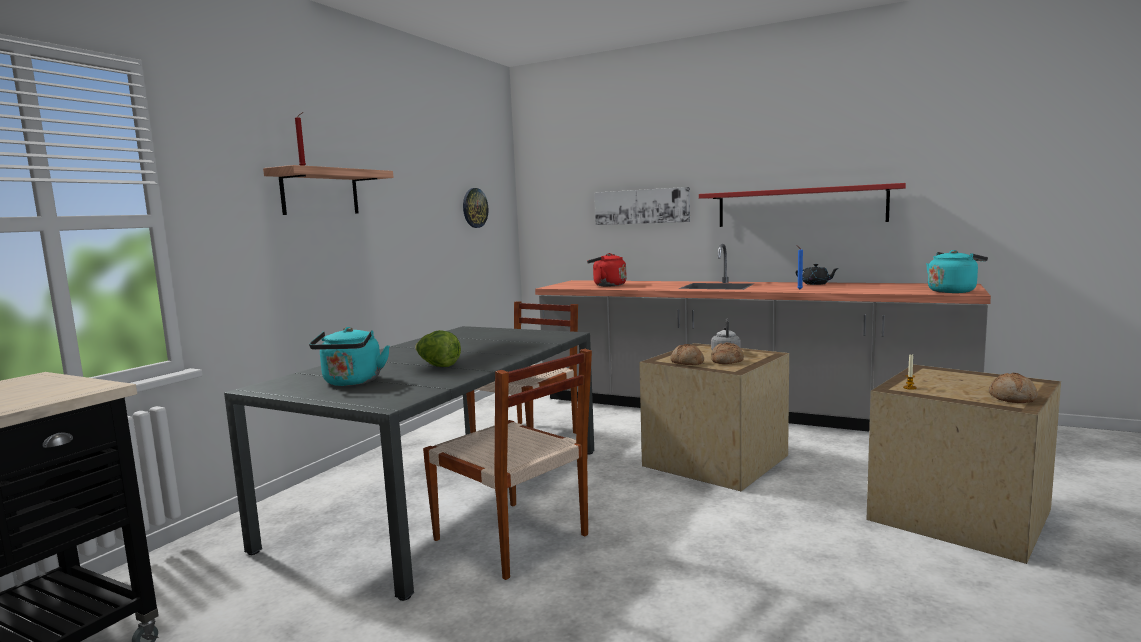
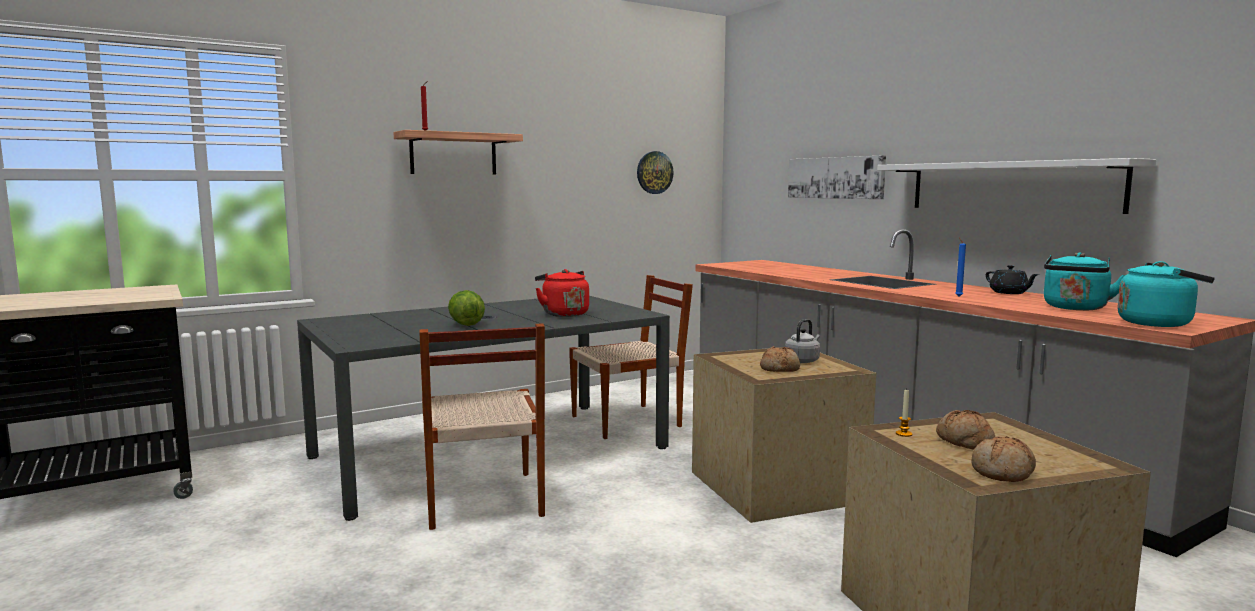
camera: 30 degrees right, 0 degrees up
turquoise kettle [309,327,390,386] -> turquoise kettle moved to [1044,252,1125,310]
red kettle [587,253,627,286] -> red kettle moved to [535,269,589,317]
bread [671,344,704,365] -> bread moved to [936,410,995,450]
red shelf [699,183,906,227] -> white shelf [877,158,1156,214]

